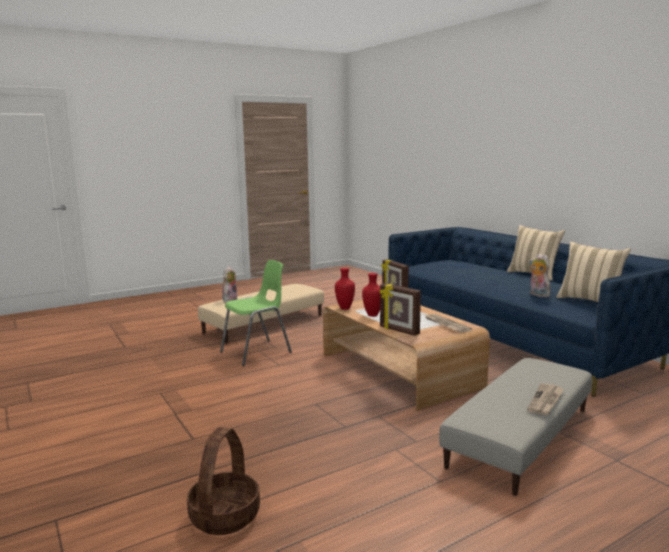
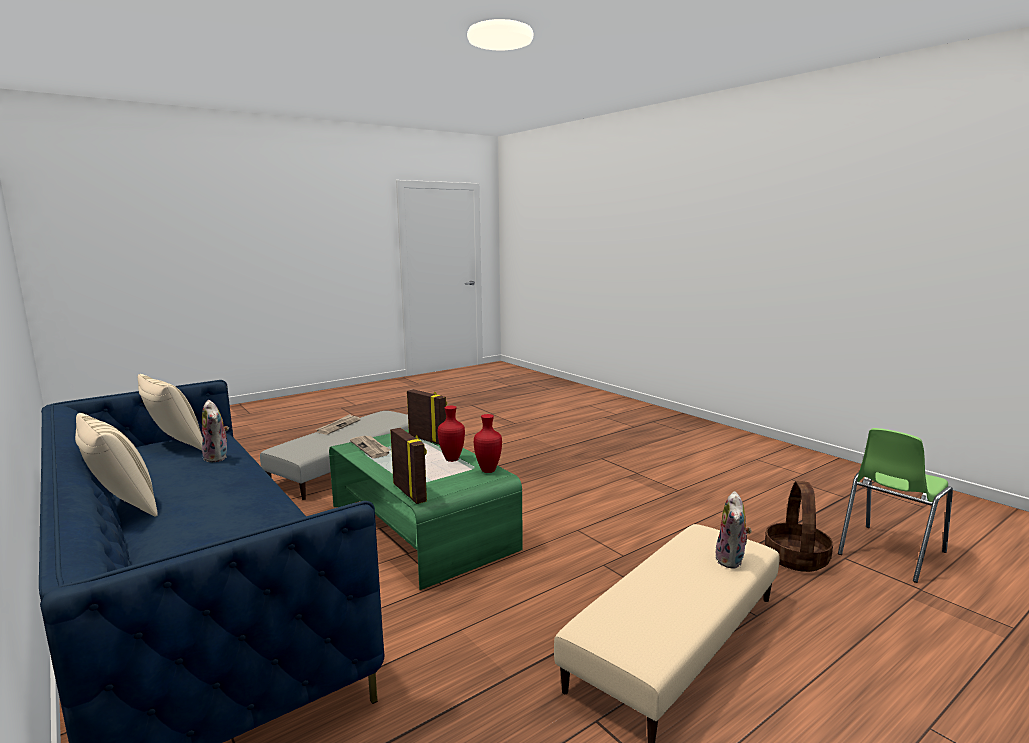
camera: 175 degrees right, 0 degrees up
basket [187,427,260,535] -> basket moved to [765,481,833,572]
green chair [220,260,292,366] -> green chair moved to [838,428,953,583]
brown coffee table [323,300,490,411] -> green coffee table [329,429,523,590]

